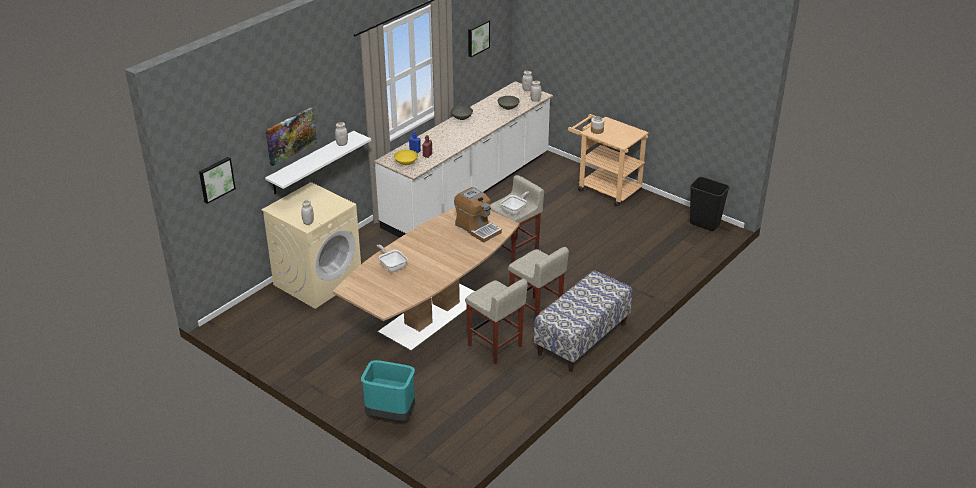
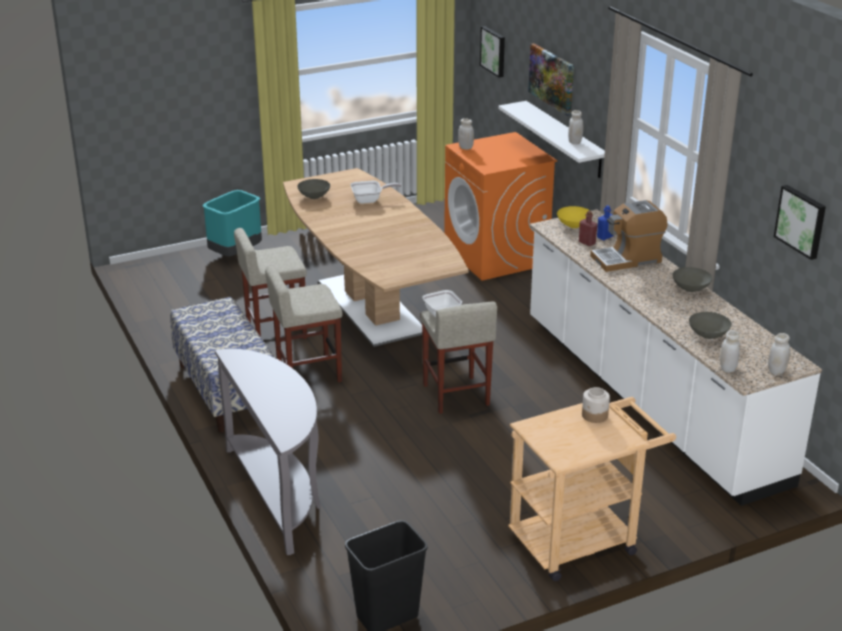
camera: 115 degrees right, 5 degrees down
beige washing machine [261,182,361,309] -> orange washing machine [444,132,557,281]
coffee machine [454,187,502,242] -> coffee machine moved to [590,200,668,272]
none -> grey console table [215,349,321,555]
none -> grey bowl [297,179,330,199]

